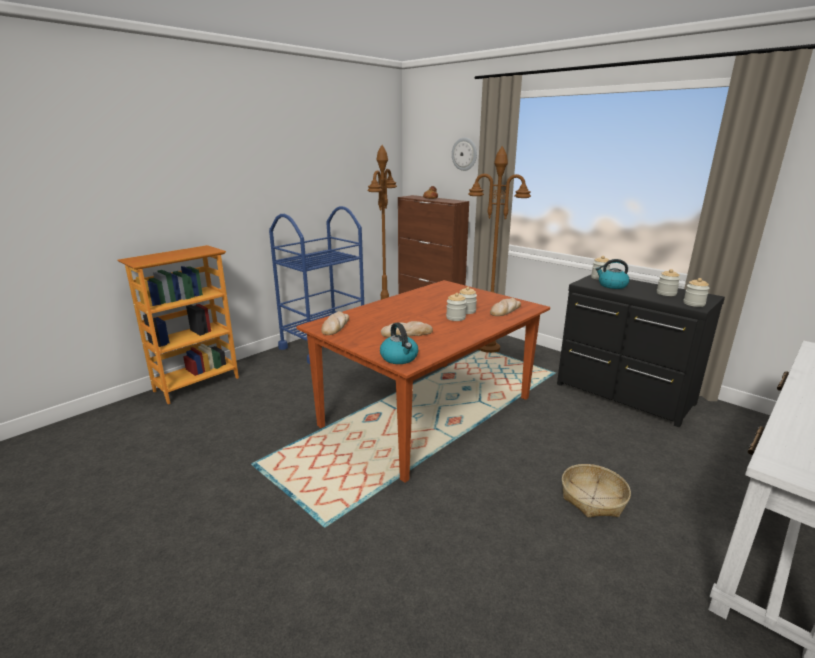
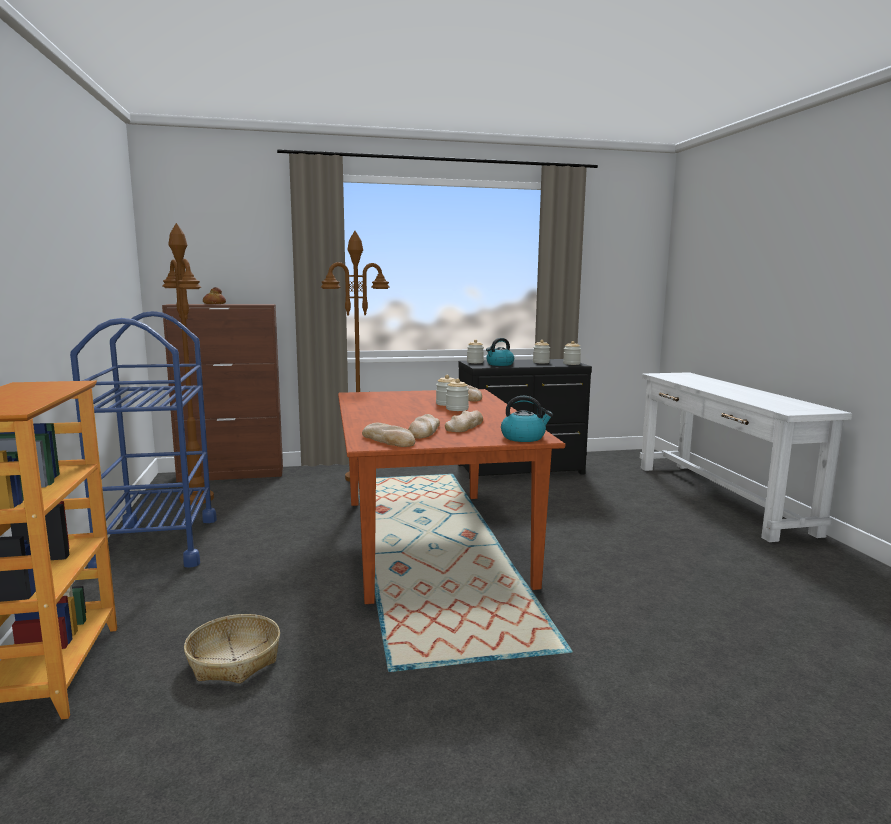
camera: 55 degrees left, 10 degrees down
wall clock [452,138,477,171] -> none
basket [562,464,631,517] -> basket moved to [184,614,280,683]
none -> bread [408,414,440,439]

